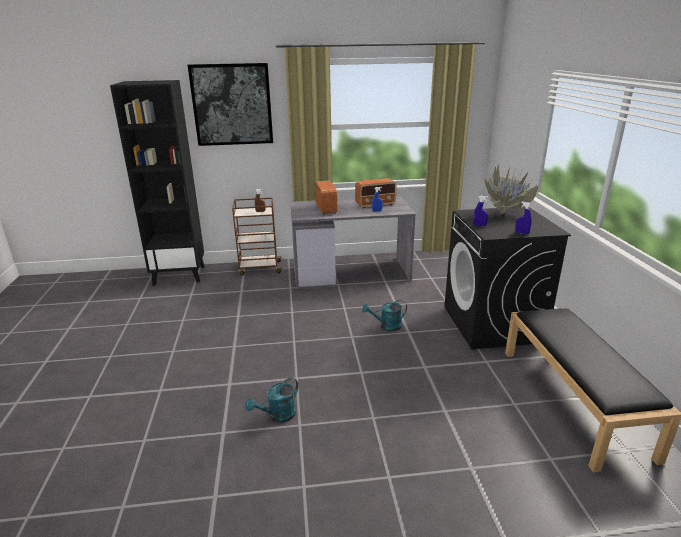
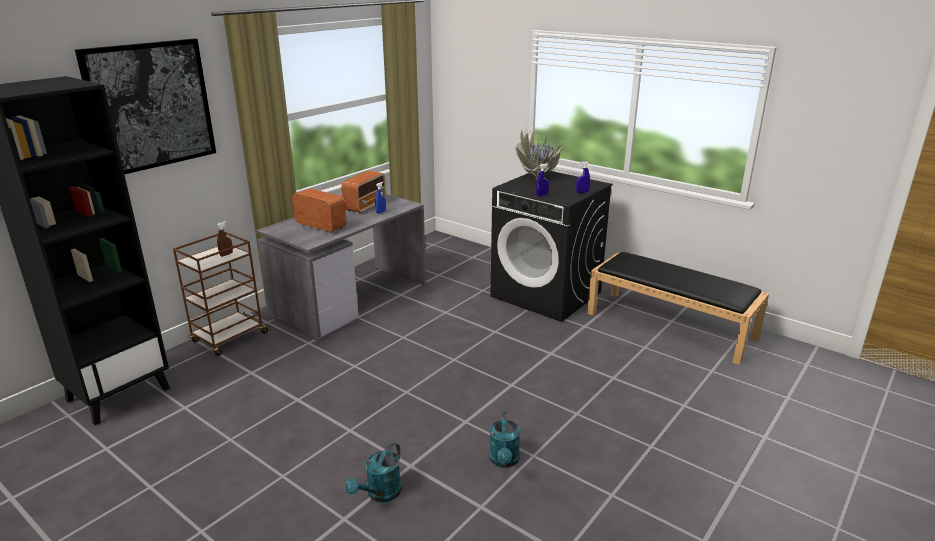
camera: 45 degrees left, 0 degrees up
turquoise watering can [362,300,407,331] -> turquoise watering can moved to [345,442,402,502]

